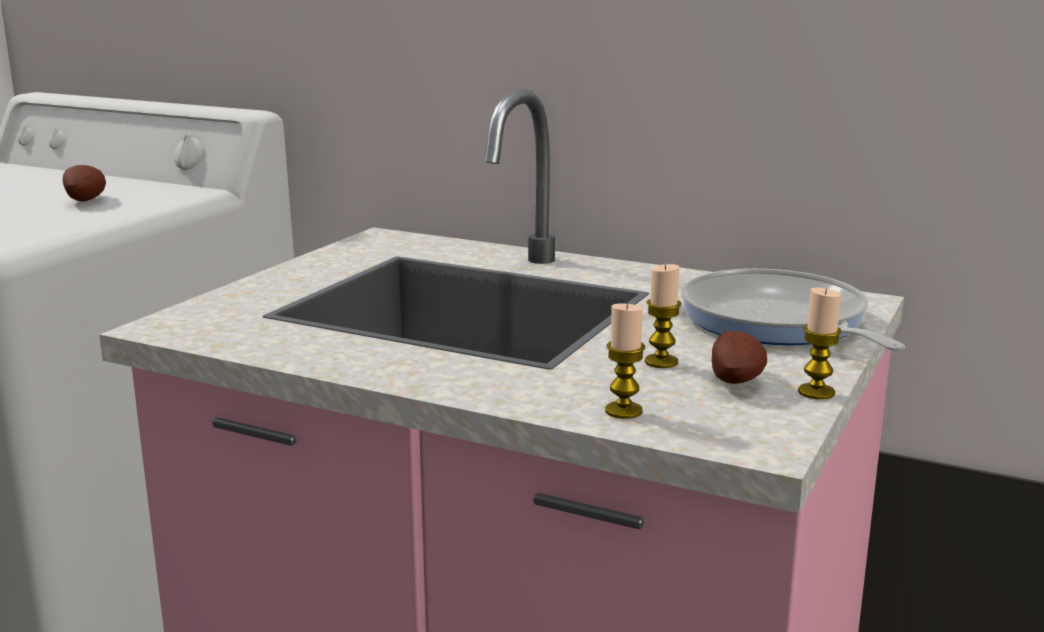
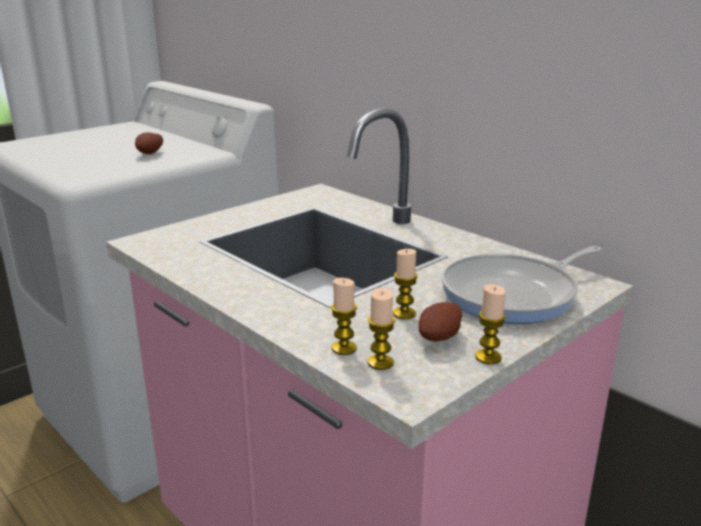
camera: 20 degrees right, 5 degrees up
frying pan [681,269,905,351] -> frying pan turned 120 degrees counterclockwise [441,246,602,324]
none -> candle [368,288,395,370]

